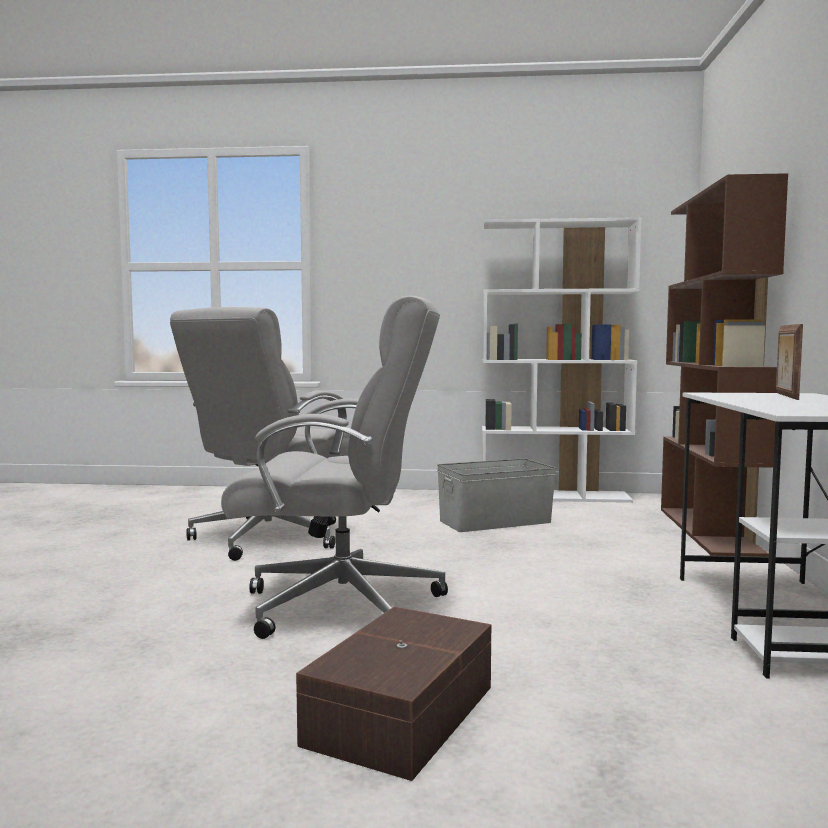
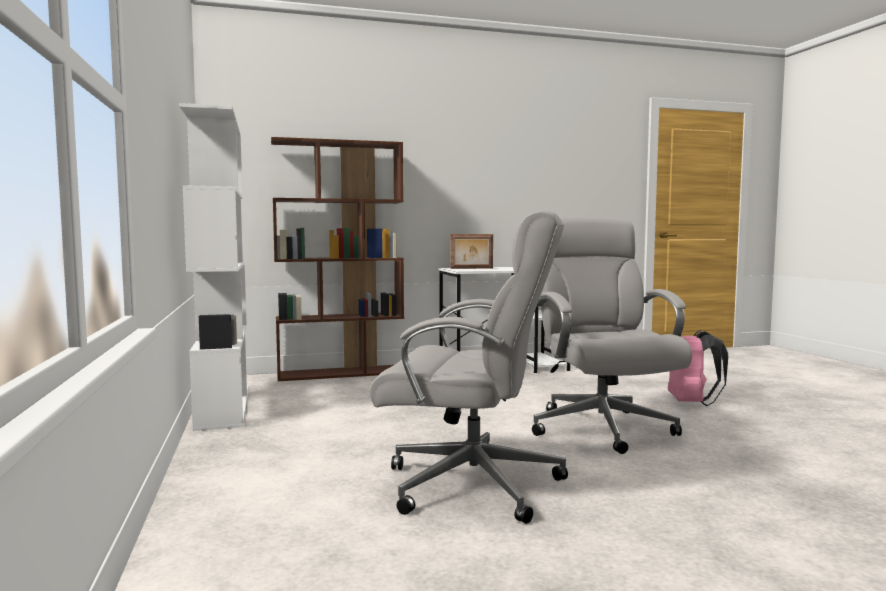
camera: 110 degrees left, 0 degrees up
brown storage box [296,607,491,781] -> pink backpack [668,330,728,406]
grey storage box [437,458,556,532] -> none

